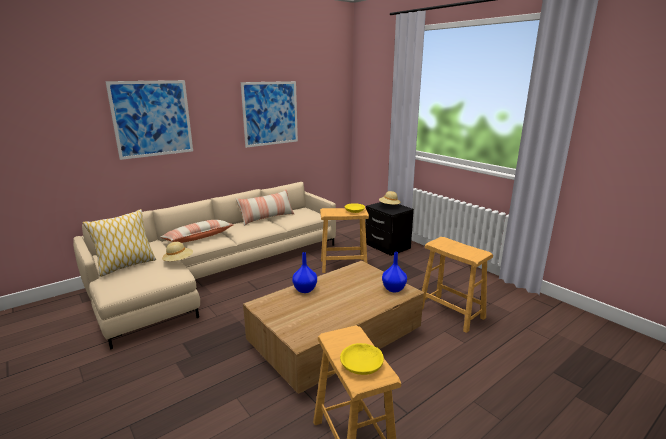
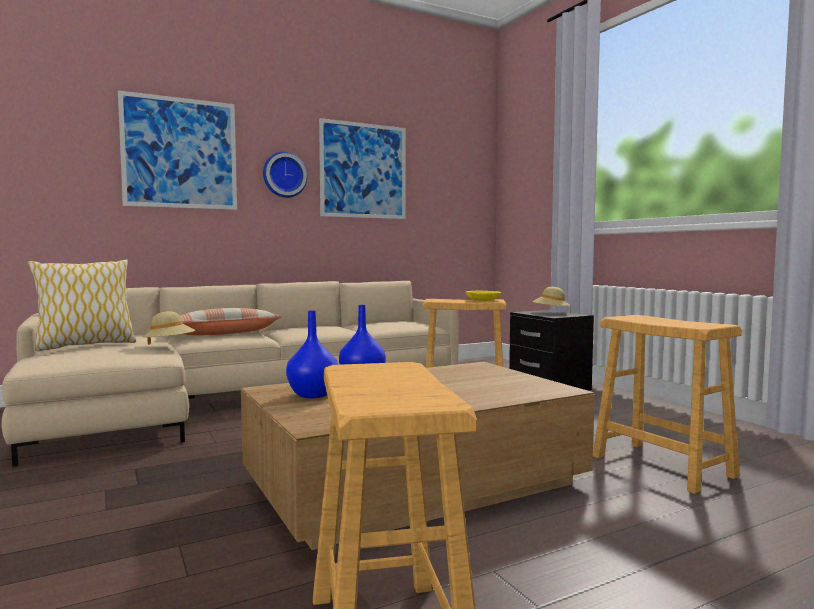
camera: 10 degrees right, 15 degrees down
pillow [236,189,294,226] -> none
yellow bowl [340,343,384,375] -> none
blue vase [382,252,407,293] -> blue vase moved to [286,311,338,399]
none -> wall clock [263,152,308,198]

